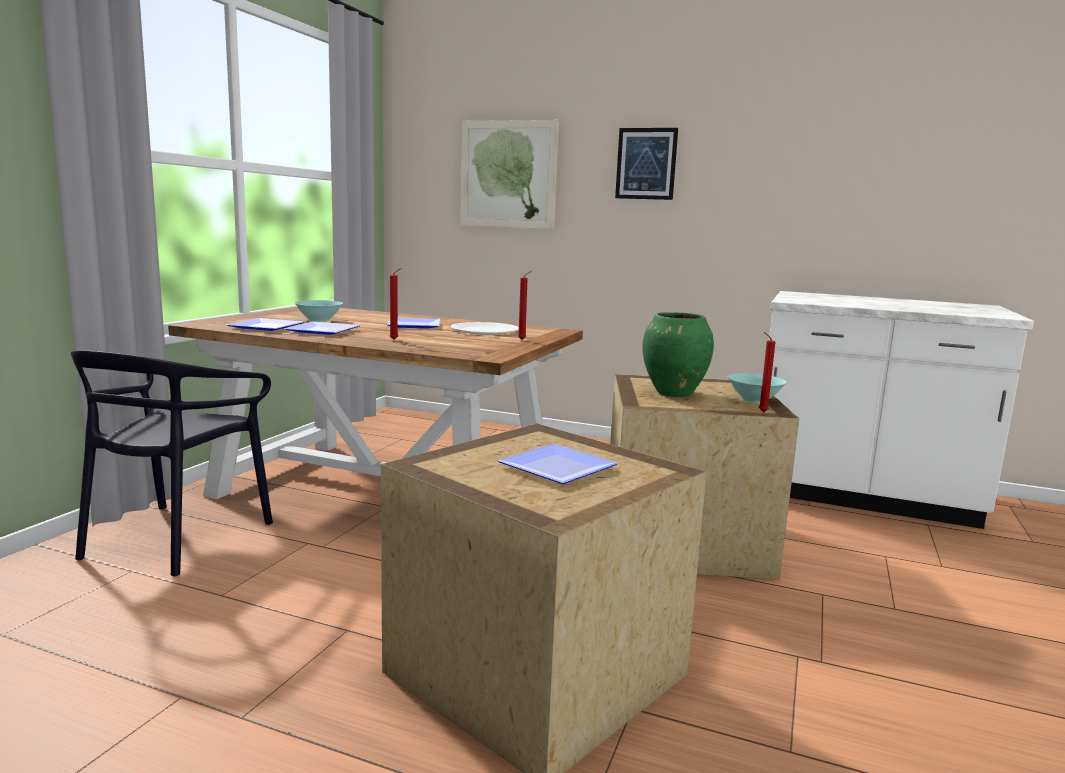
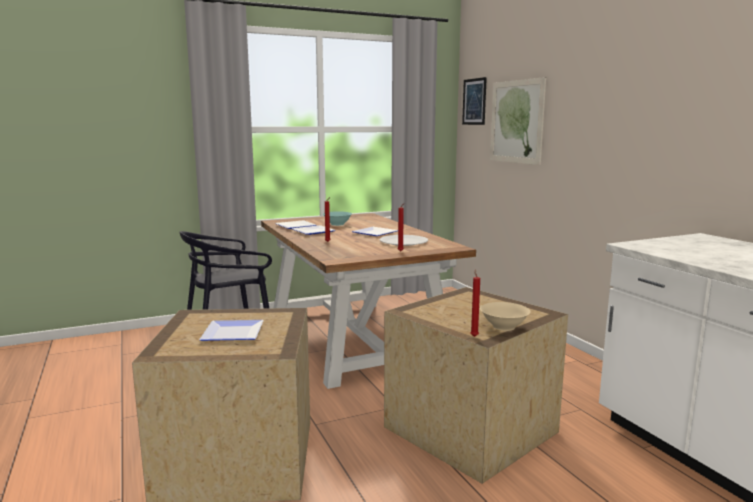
camera: 45 degrees right, 0 degrees up
picture [615,128,678,200] -> picture moved to [462,77,487,125]
green vase [642,312,714,397] -> none
turquoise bowl [728,373,787,403] -> beige bowl [480,302,530,331]

